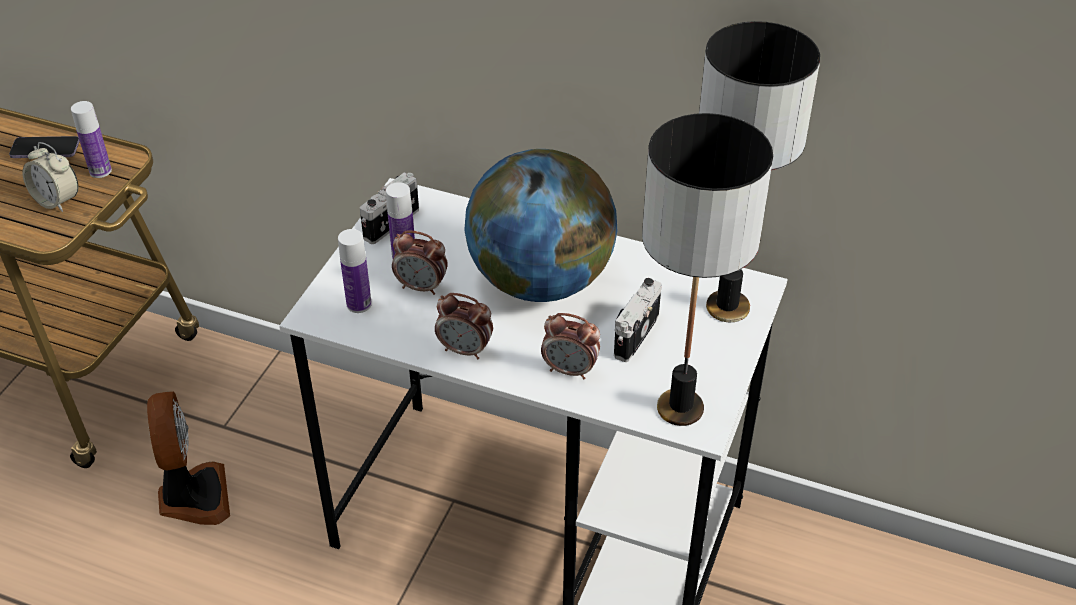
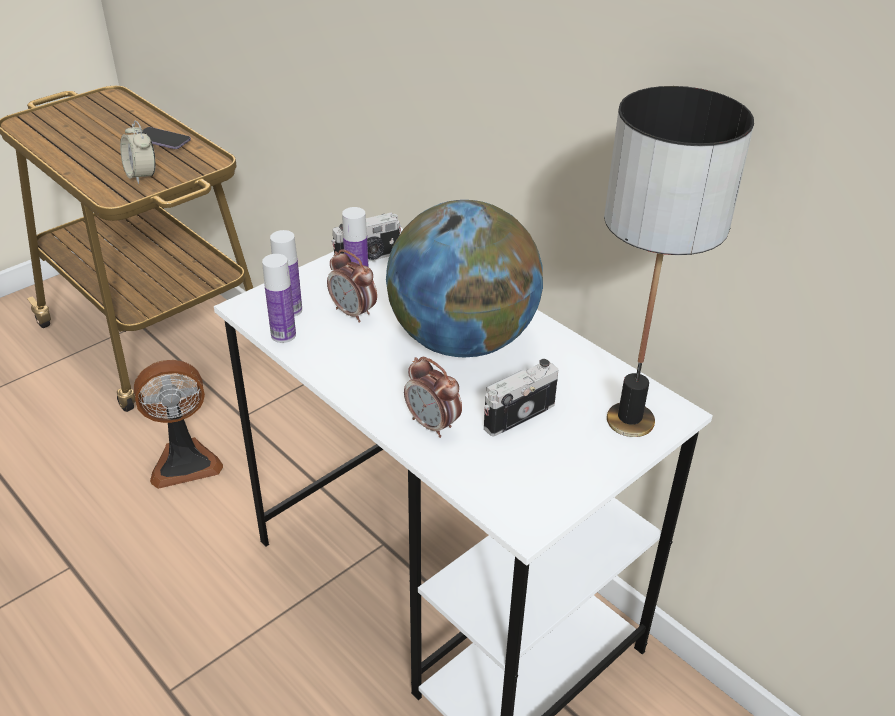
camera: 25 degrees right, 5 degrees down
bottle [71,101,112,178] -> bottle moved to [262,254,296,343]
fan [147,392,230,525] -> fan turned 60 degrees clockwise [134,360,223,489]
alarm clock [435,293,493,359] -> none
table lamp [642,113,773,426] -> none

